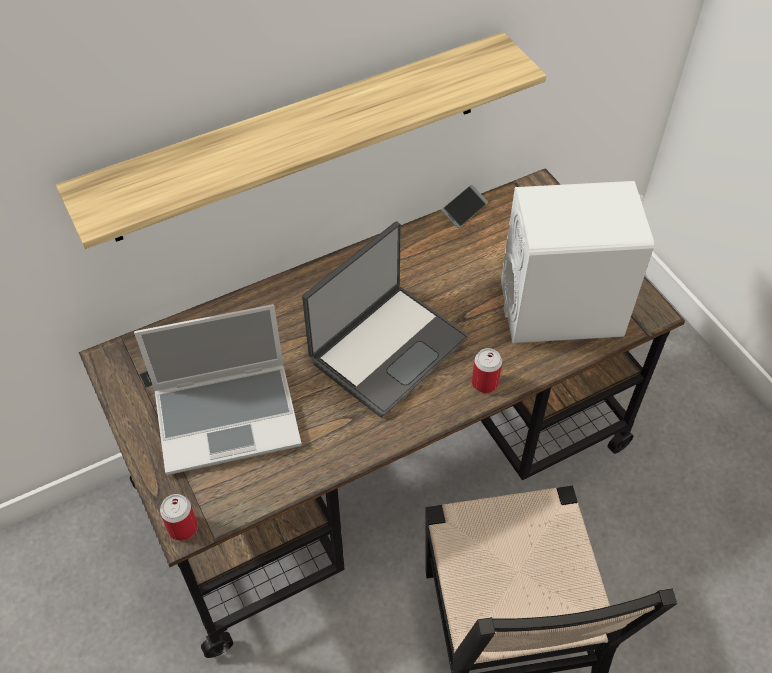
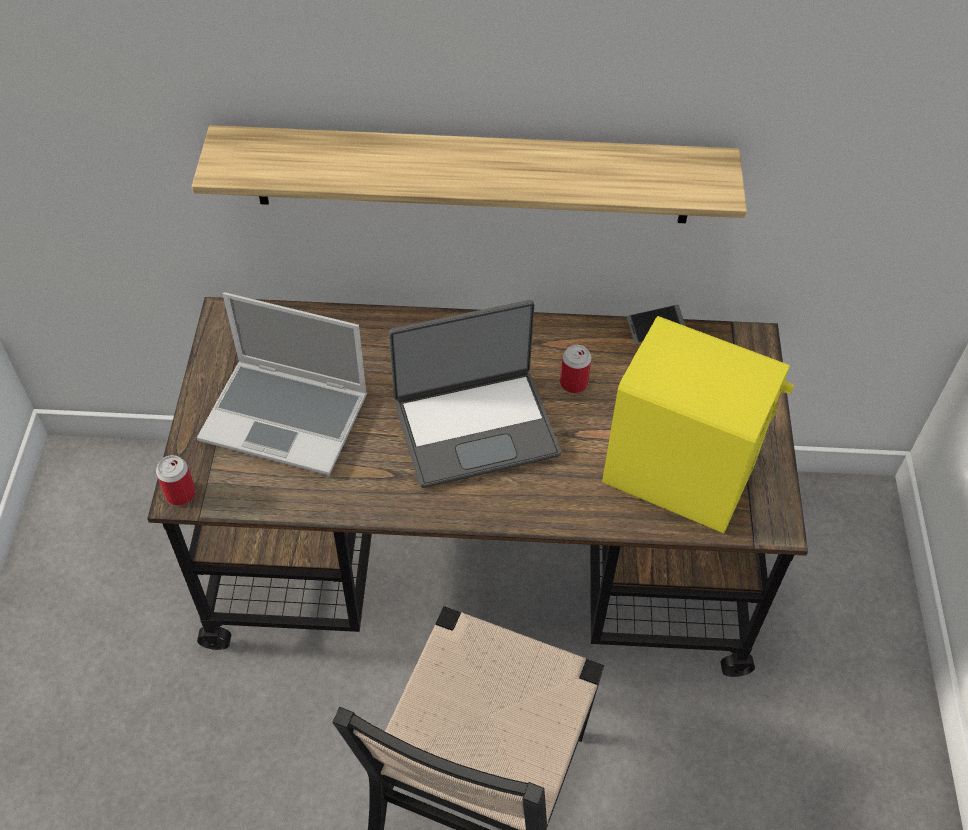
camera: 30 degrees right, 0 degrees up
can [472,348,502,393] -> can moved to [560,345,591,393]
white speaker [501,181,654,343] -> yellow speaker [602,316,794,533]

